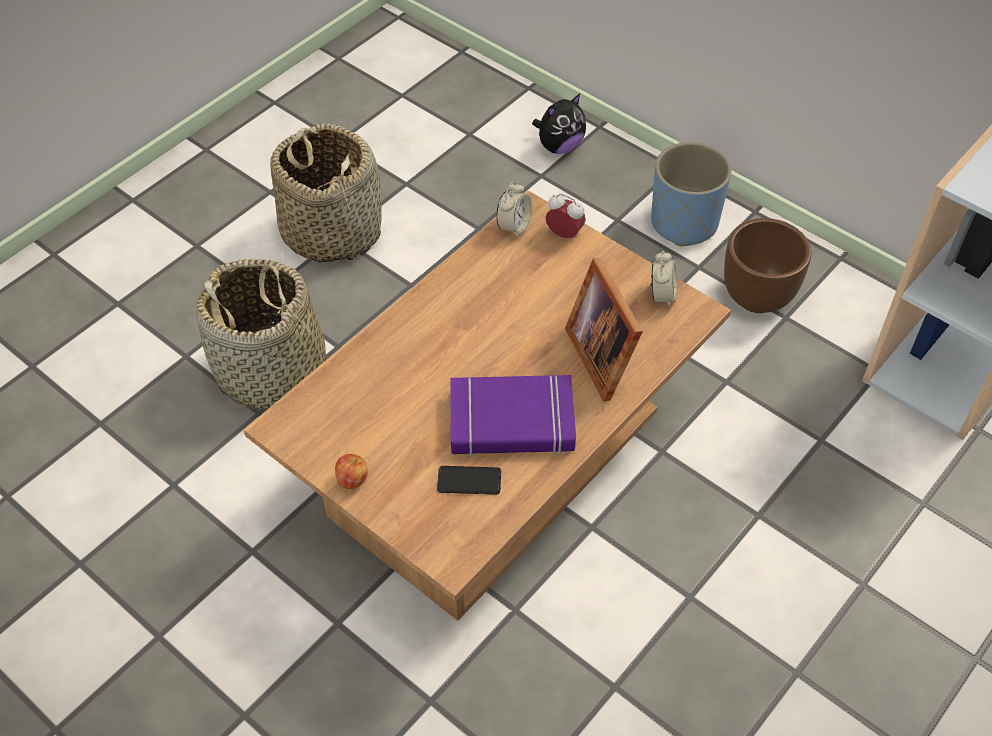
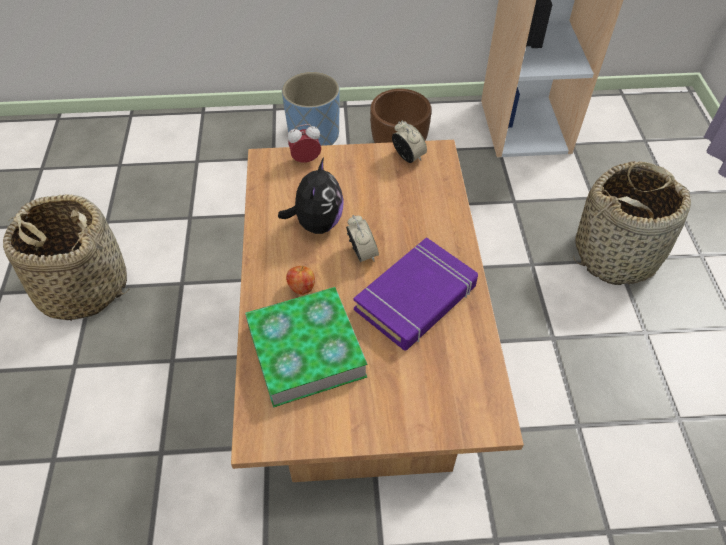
camera: 45 degrees left, 0 degrees up
basket [196,259,326,410] -> basket moved to [573,161,691,285]
apple [335,454,368,489] -> apple moved to [286,266,315,295]
phone [437,466,501,495] -> none
alarm clock [496,181,532,238] -> alarm clock moved to [346,215,379,262]
plush toy [532,94,586,154] -> plush toy moved to [278,157,344,234]
picture frame [565,258,643,401] -> none
none -> book [245,287,368,408]

